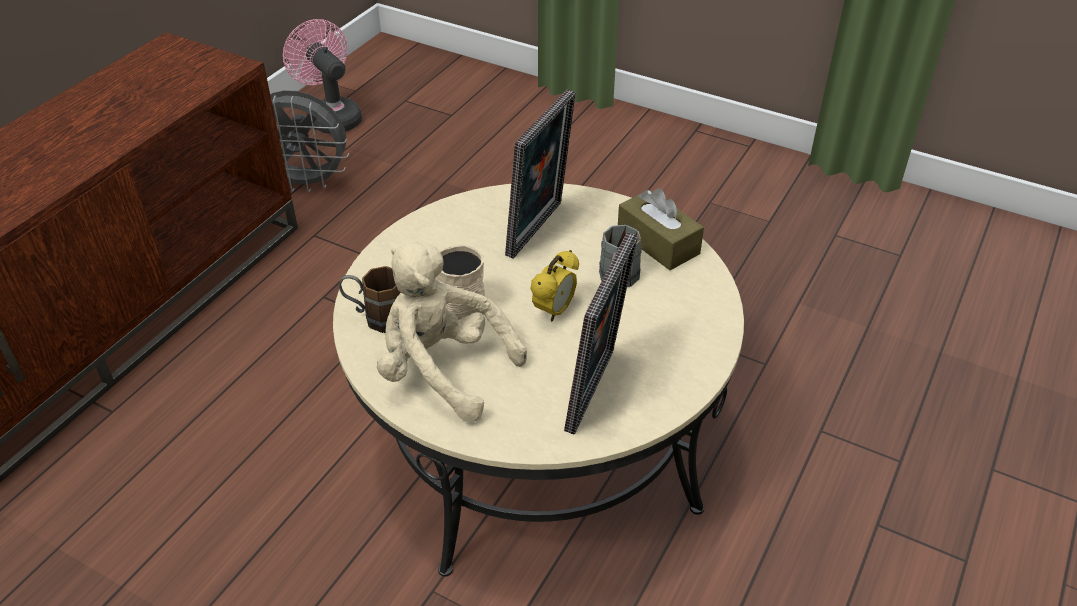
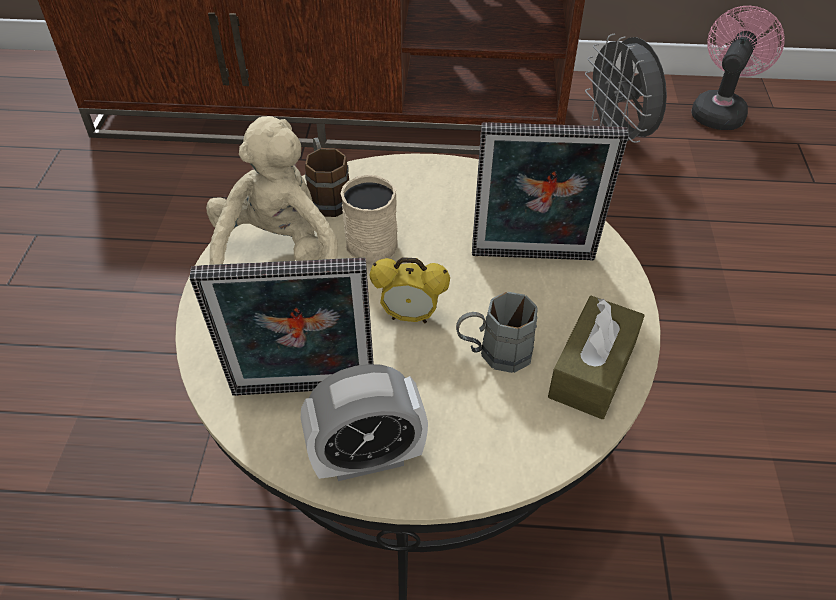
camera: 65 degrees right, 5 degrees up
none -> alarm clock [301,364,428,481]

